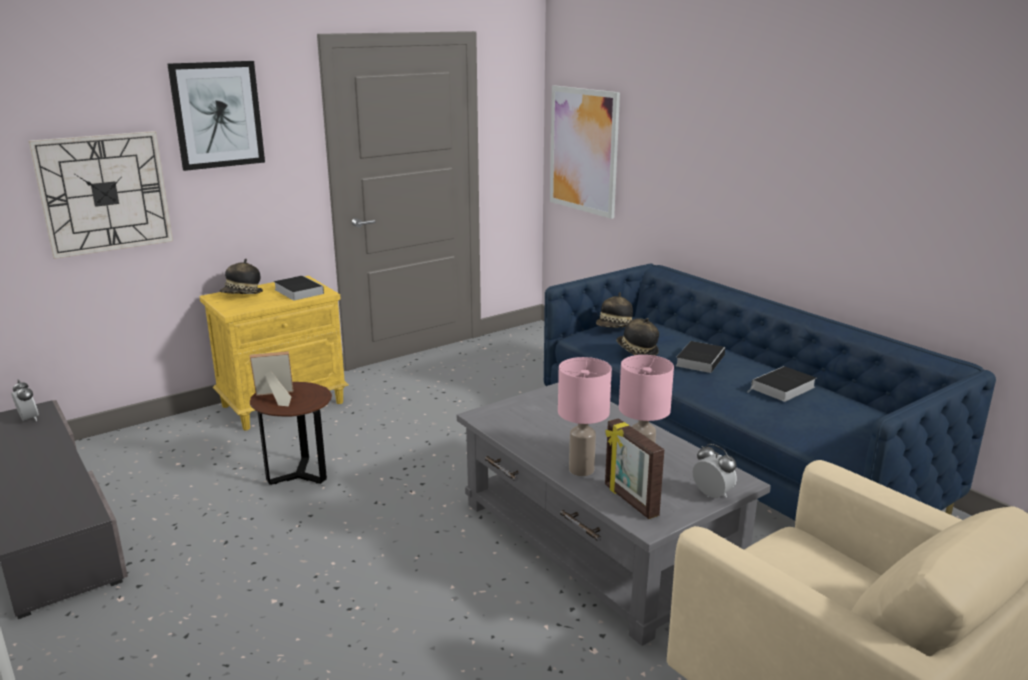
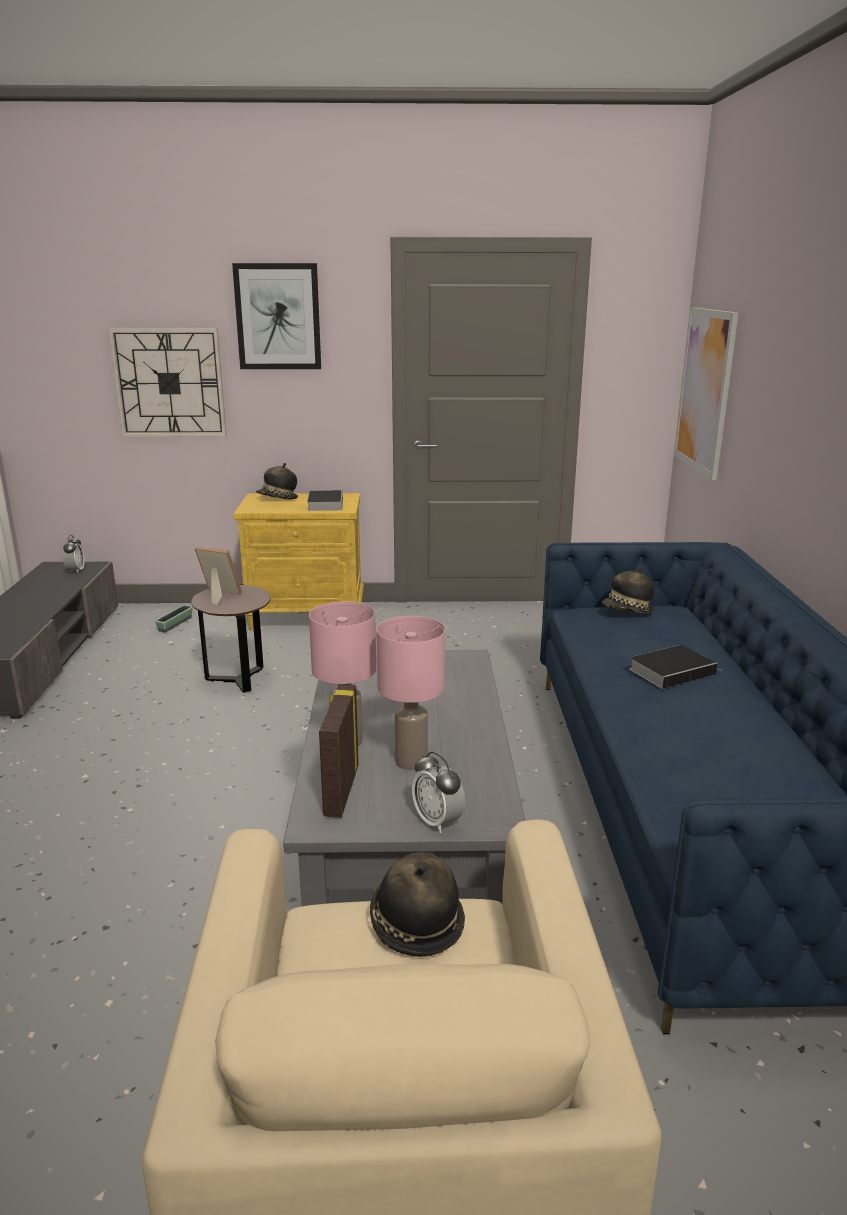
camera: 35 degrees right, 0 degrees up
hat [616,318,659,356] -> hat moved to [370,852,465,957]
alarm clock [693,444,737,498] -> alarm clock turned 150 degrees clockwise [412,751,465,833]
book [747,366,817,402] -> none
none -> planter [155,605,193,632]

